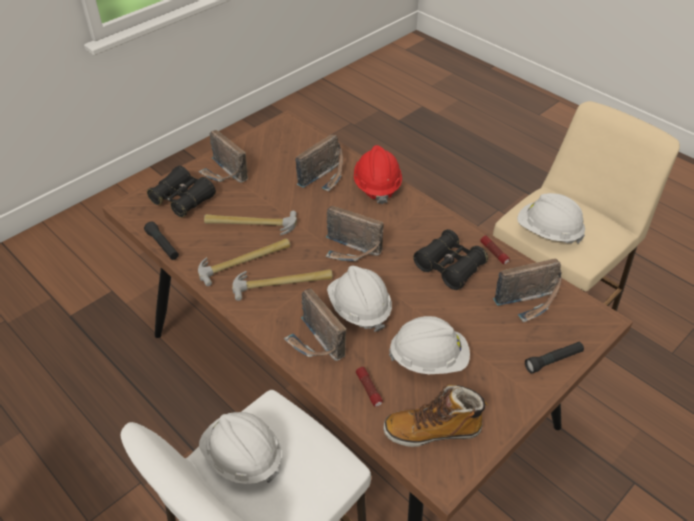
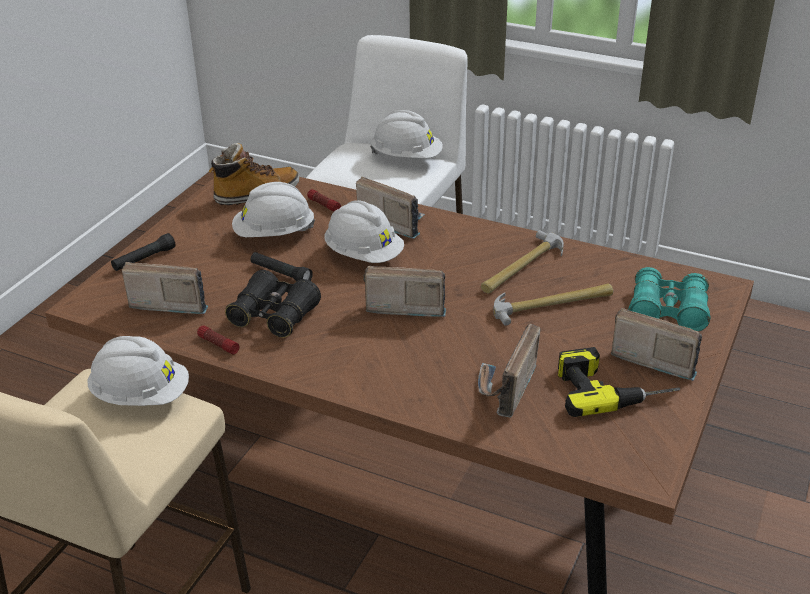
camera: 160 degrees right, 10 degrees down
black flashlight [144,222,179,260] -> black flashlight moved to [251,252,313,281]
black binoculars [147,166,216,218] -> turquoise binoculars [628,267,710,331]
hammer [232,269,333,301] -> none
red hard hat [354,145,402,204] -> none
radio [493,258,561,322] -> radio turned 45 degrees clockwise [122,262,208,314]
none -> power drill [558,347,680,417]

